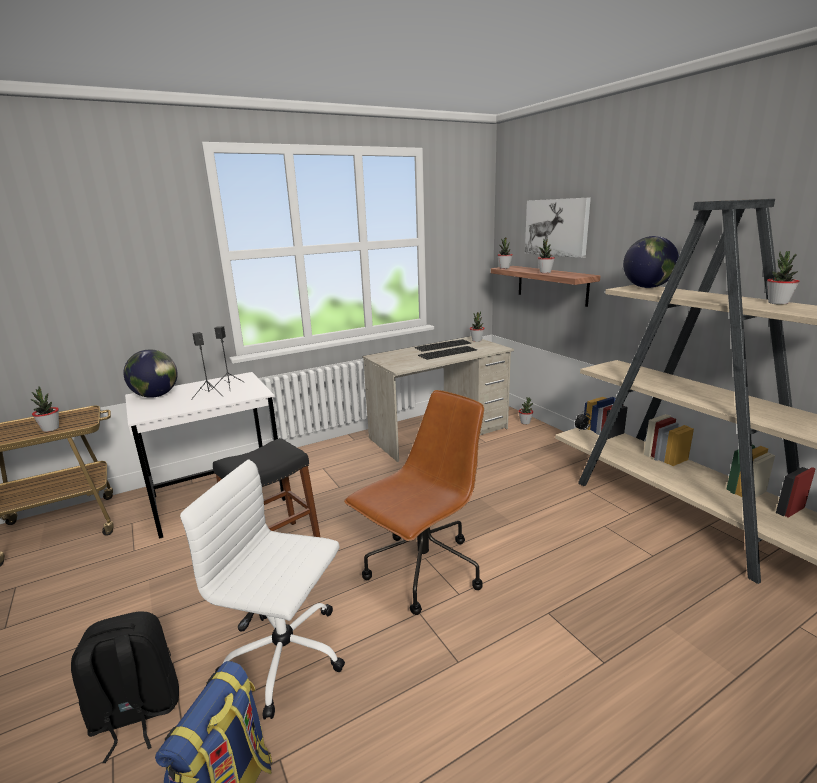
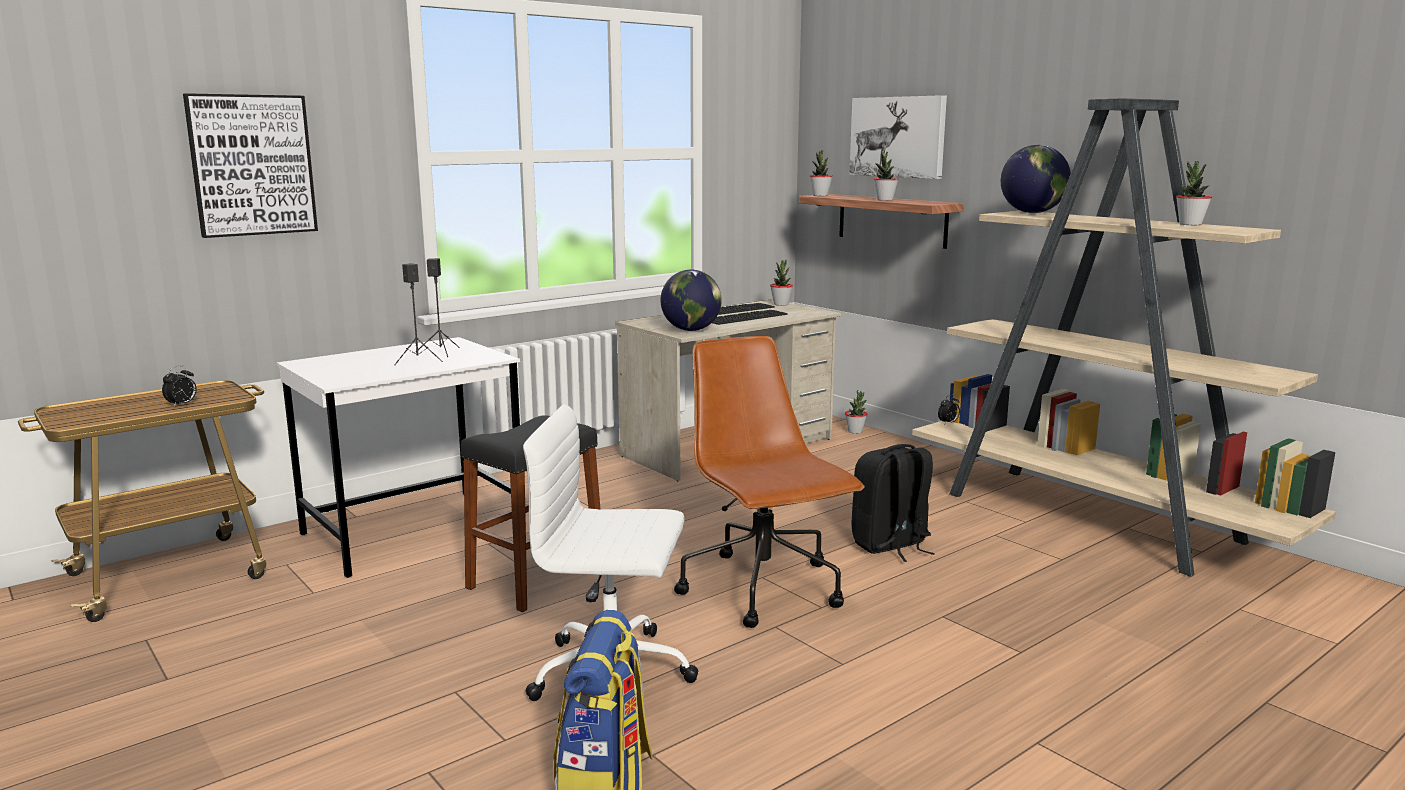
camera: 10 degrees left, 5 degrees down
potted plant [31,386,59,432] -> alarm clock [162,366,197,407]
black backpack [71,611,179,763] -> black backpack moved to [852,444,935,562]
globe [123,350,178,398] -> globe moved to [661,270,722,331]
brown office chair [344,390,484,615] -> brown office chair turned 60 degrees counterclockwise [674,336,865,628]
none -> picture [183,93,318,238]

